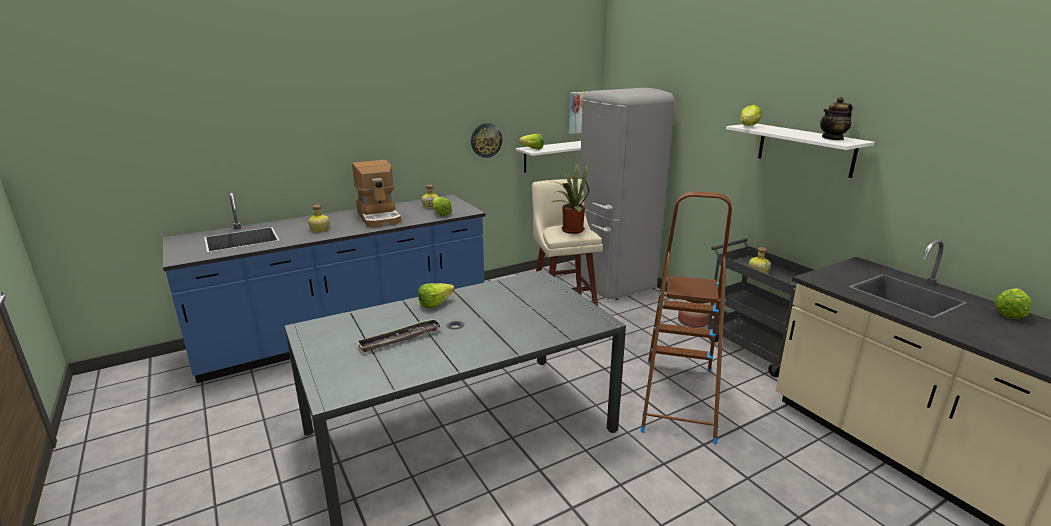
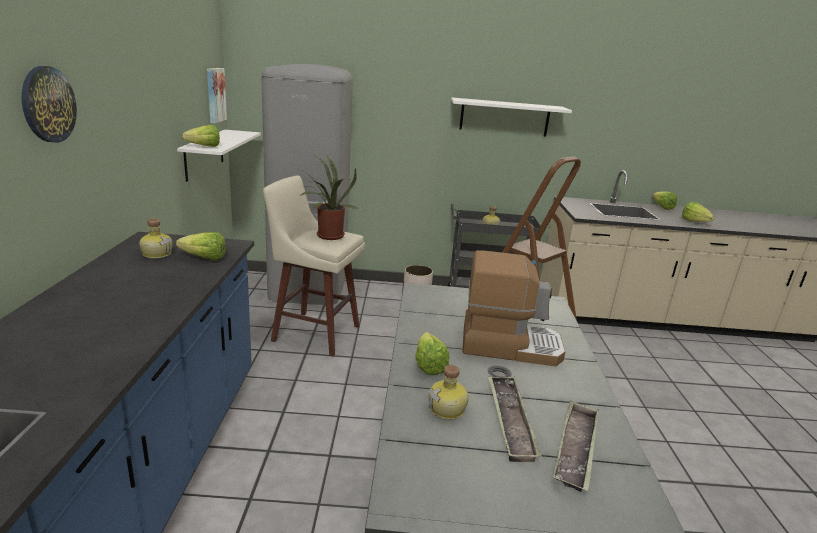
camera: 60 degrees left, 0 degrees up
bottle [308,205,330,232] -> bottle moved to [428,365,469,420]
coffee machine [352,160,401,227] -> coffee machine moved to [462,250,565,366]
wall clock [471,123,502,158] -> wall clock moved to [22,66,77,143]
lettuce [739,105,762,126] -> lettuce moved to [682,202,715,222]
teapot [820,97,853,140] -> none
none -> tray [553,400,599,492]

